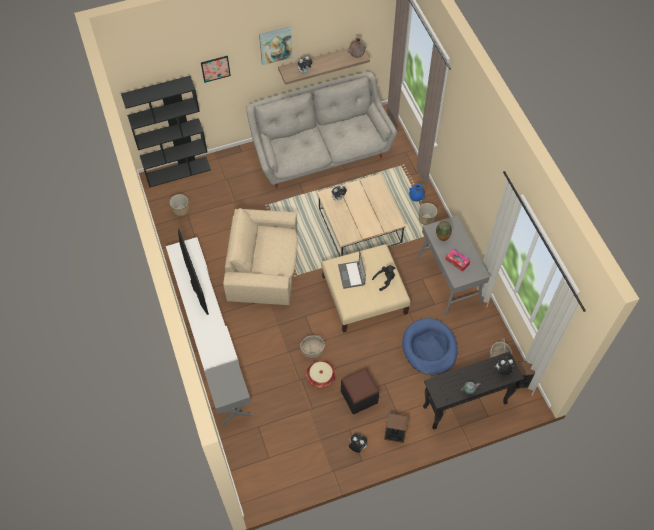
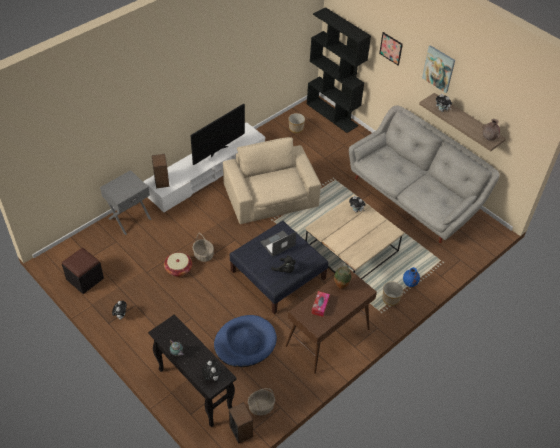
camera: 65 degrees right, 10 degrees down
beige ottoman [321,244,411,333] -> blue ottoman [230,221,328,314]
black ottoman [341,369,379,414] -> black ottoman moved to [62,248,104,294]
speaker [384,413,408,443] -> speaker moved to [152,154,169,188]
grey console table [417,215,490,317] -> brown console table [286,269,377,374]

